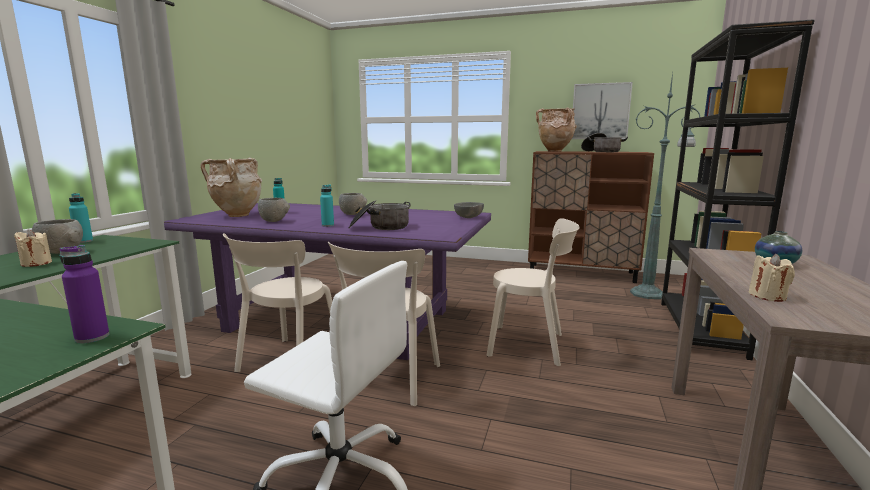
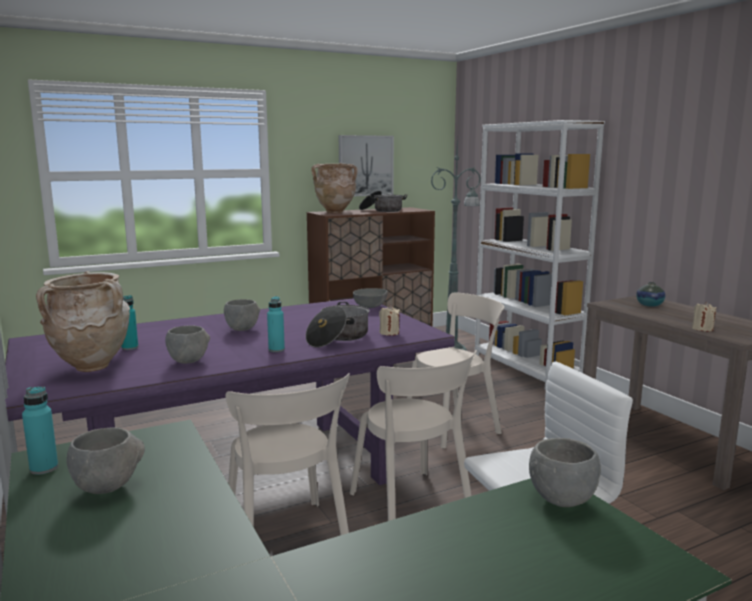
camera: 45 degrees left, 0 degrees up
beige candle [14,229,52,267] -> beige candle moved to [379,305,400,336]
purple bottle [60,245,110,344] -> grey bowl [529,438,601,507]
black bookcase [661,19,815,360] -> white bookcase [475,120,605,390]

